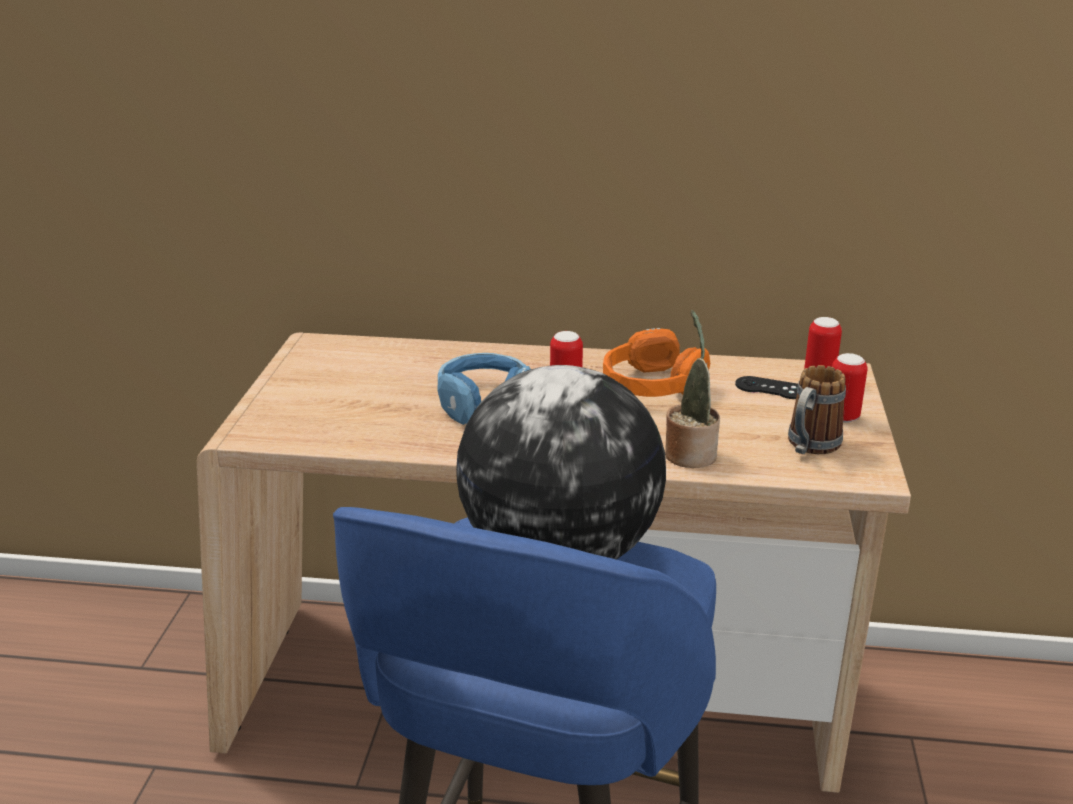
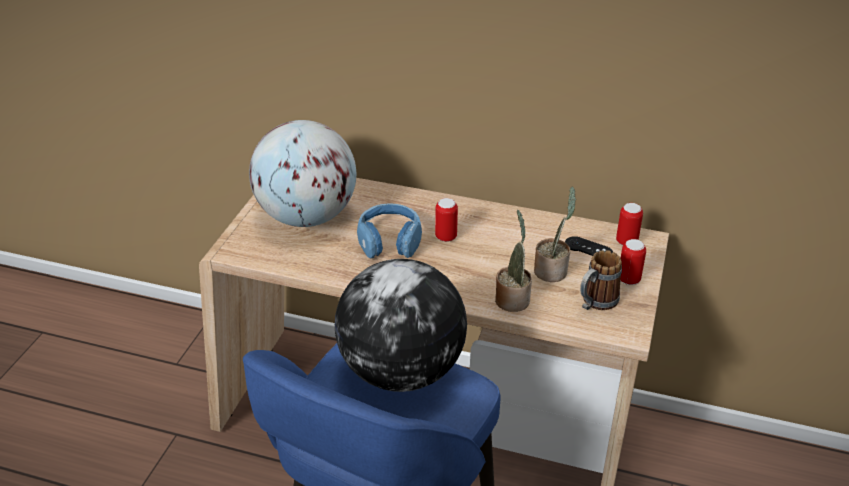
camera: 10 degrees right, 10 degrees up
orange headphones [603,328,710,397] -> none
none -> globe [249,120,356,227]
none -> potted plant [534,186,576,282]

